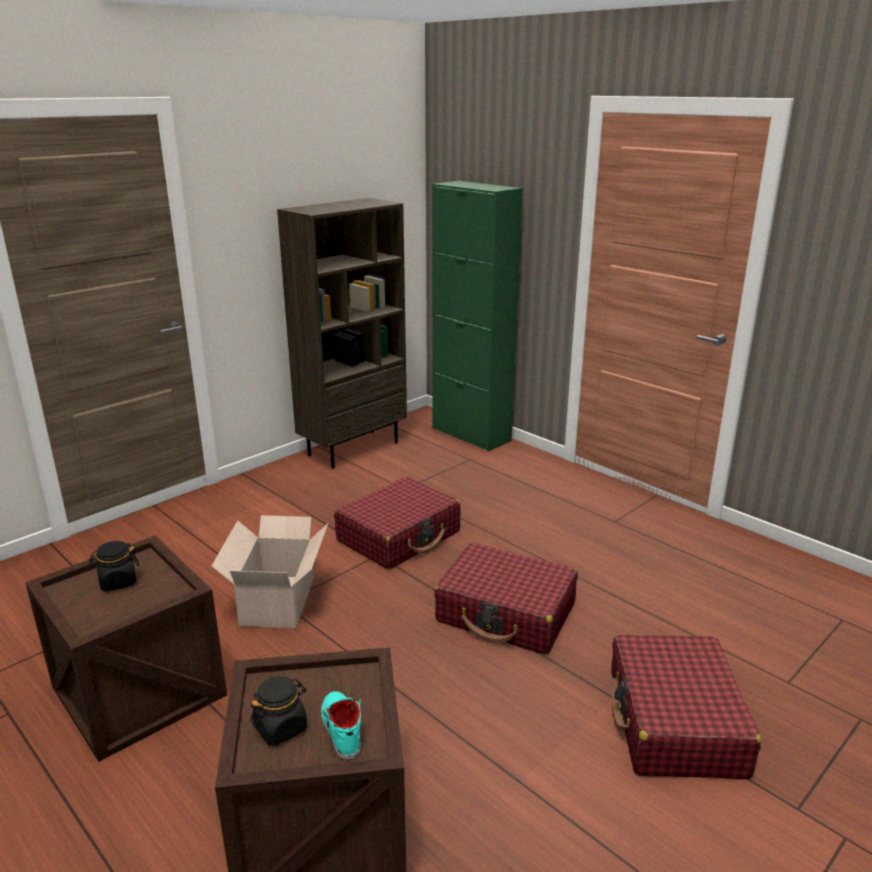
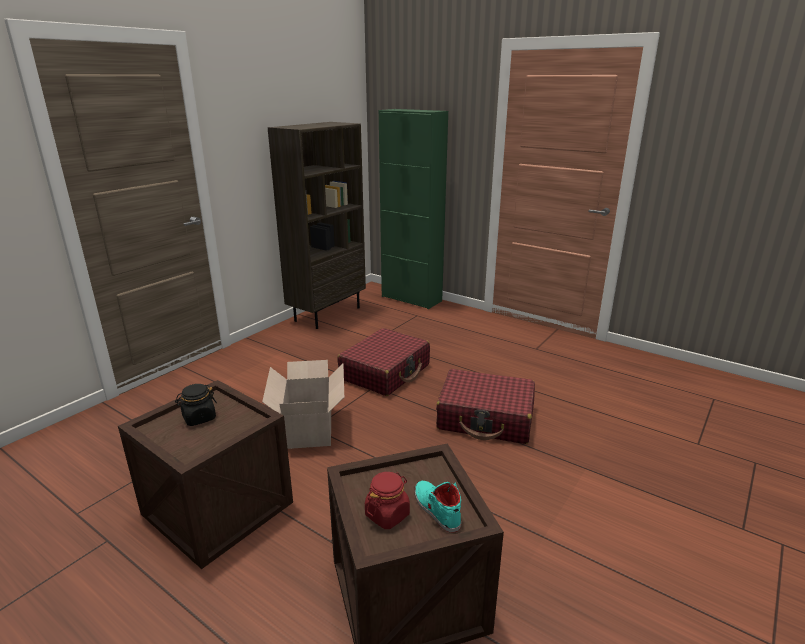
camera: 10 degrees left, 0 degrees up
black jar [251,676,307,746] -> red jar [365,472,410,529]
red suitcase [611,635,761,779] -> none

